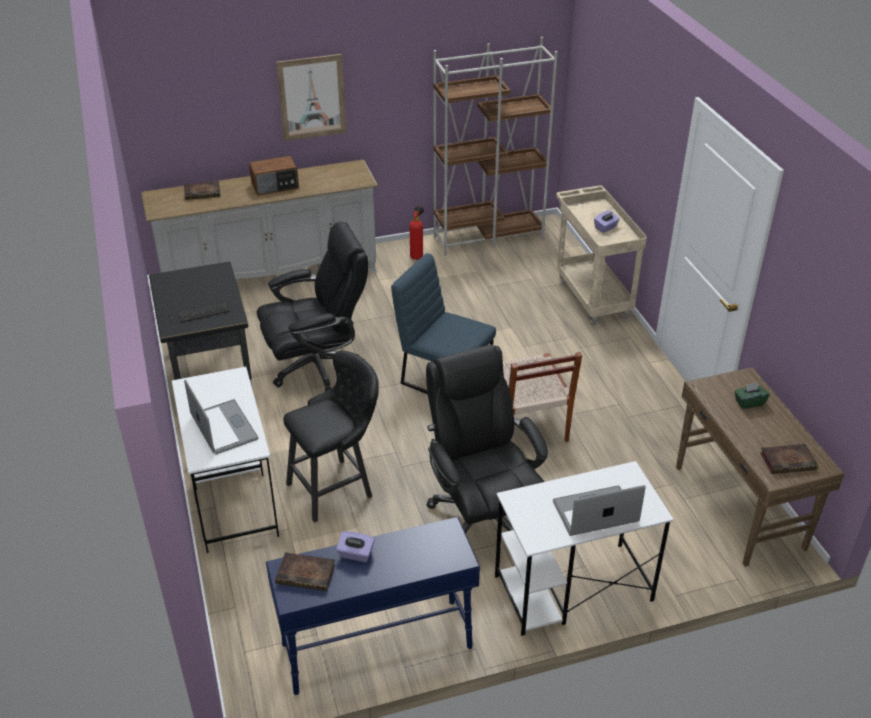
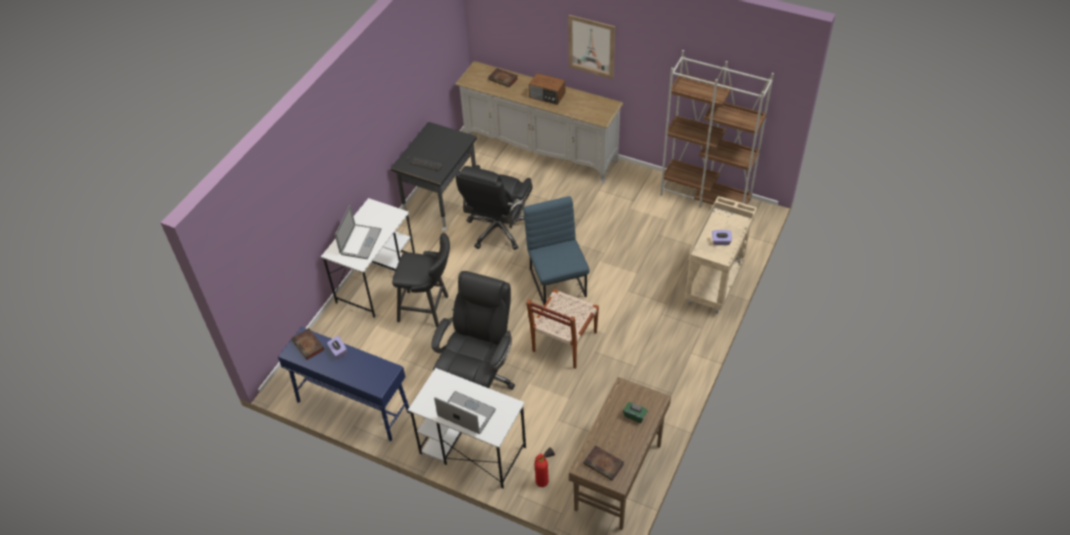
camera: 45 degrees right, 10 degrees up
black office chair [257,222,368,392] -> black office chair turned 90 degrees clockwise [456,165,533,250]
fire extinguisher [410,206,424,260] -> fire extinguisher moved to [535,447,555,487]

